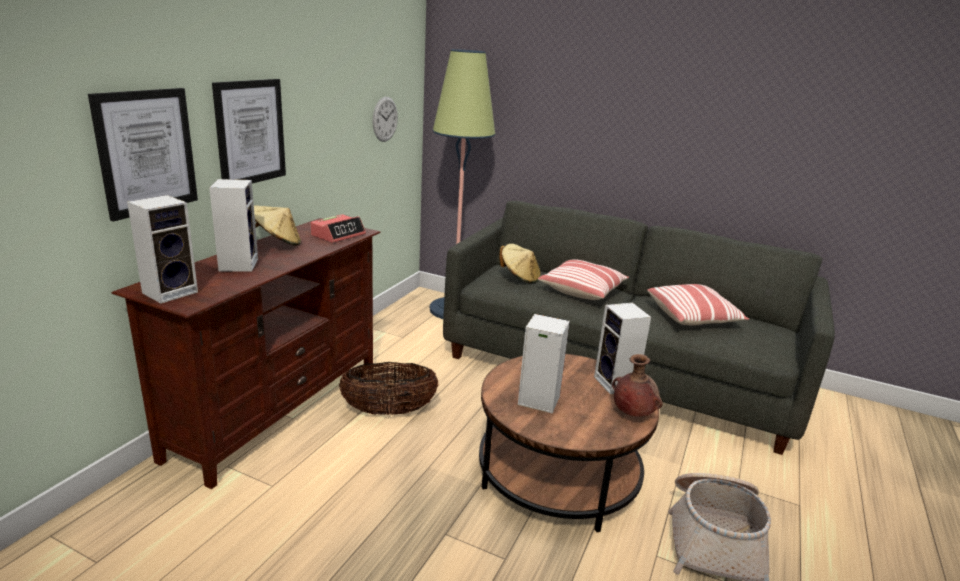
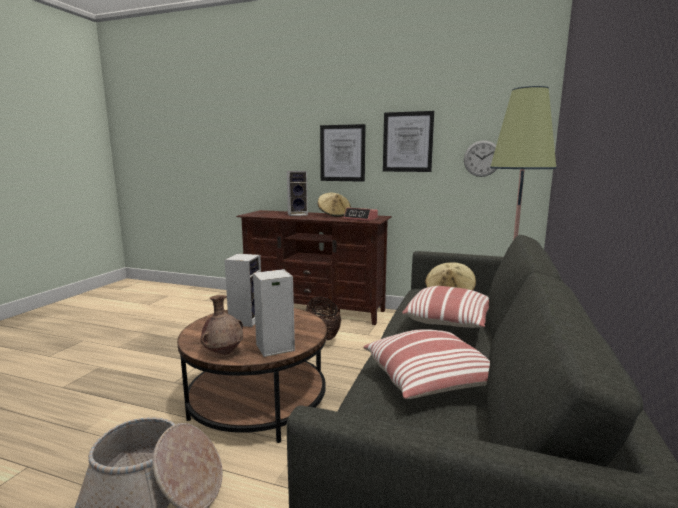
camera: 85 degrees right, 10 degrees down
picture [88,88,198,222] -> picture moved to [383,111,434,172]
speaker [127,195,198,304] -> none

